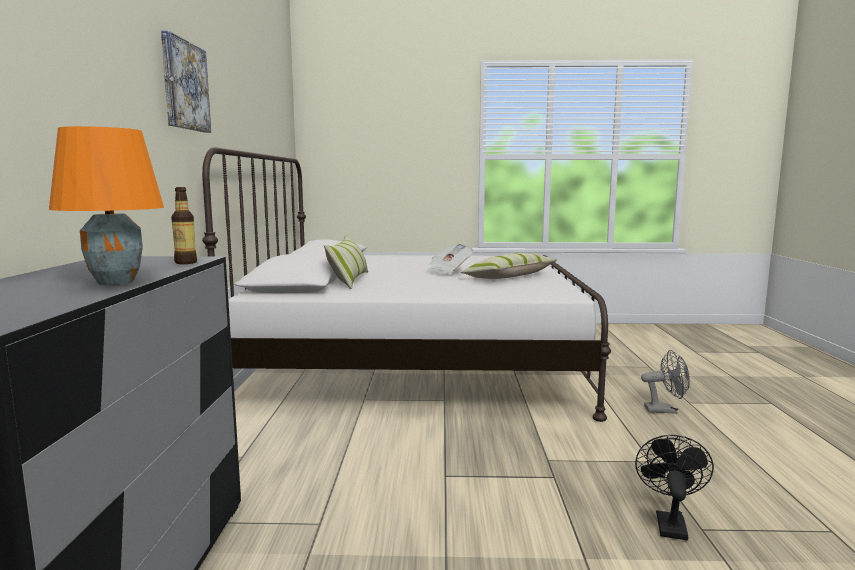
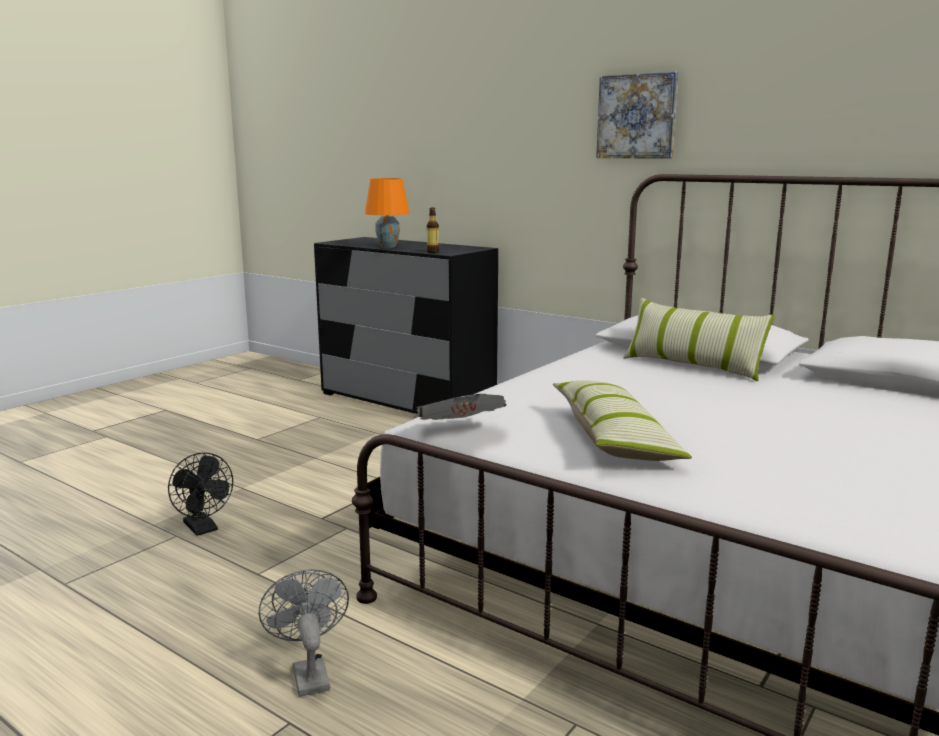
camera: 125 degrees right, 5 degrees up
newspaper [426,244,473,275] -> newspaper moved to [417,394,506,420]
grey fan [641,350,690,414] -> grey fan turned 120 degrees clockwise [258,569,349,697]

